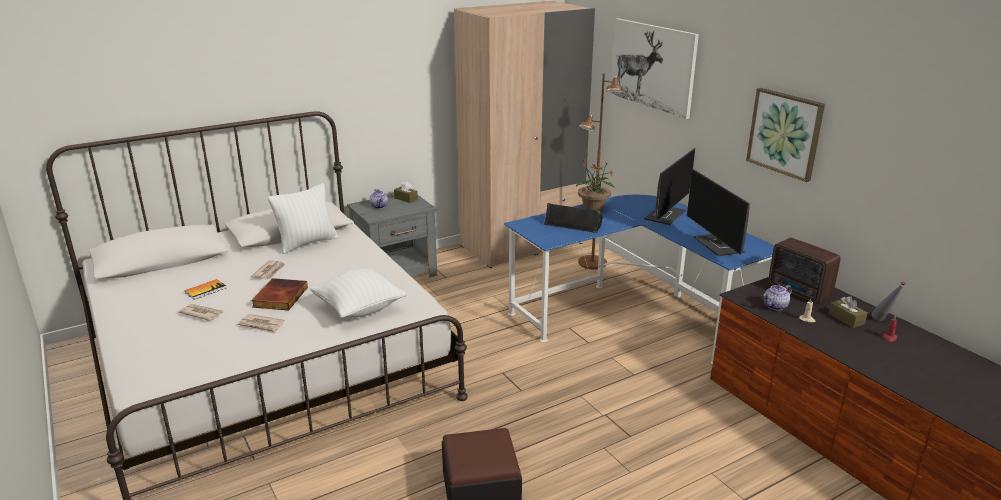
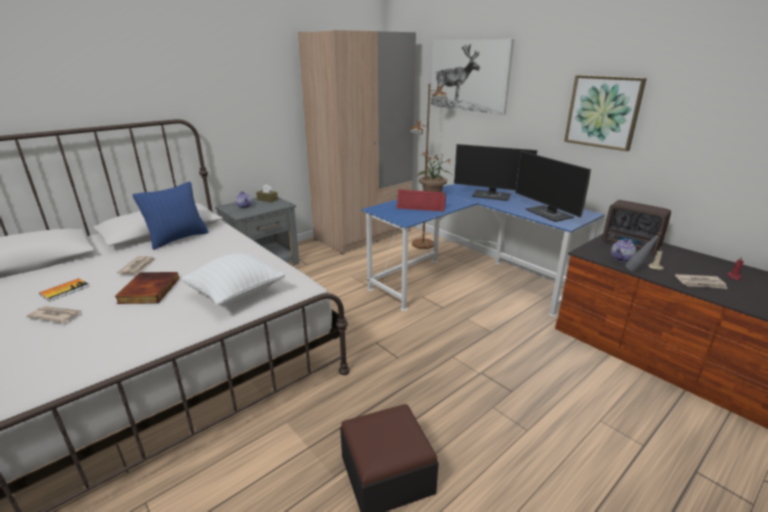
camera: 10 degrees left, 0 degrees up
newspaper [238,314,284,334] -> newspaper moved to [675,274,728,289]
white pillow [268,183,338,254] -> blue pillow [132,182,209,250]
black speaker [544,203,603,233] -> red speaker [396,189,446,212]
monitor [644,148,695,225] -> monitor turned 90 degrees clockwise [454,144,538,201]
brown tissue box [829,296,867,328] -> none
grey bottle [871,281,906,321] -> grey bottle moved to [625,232,661,272]

